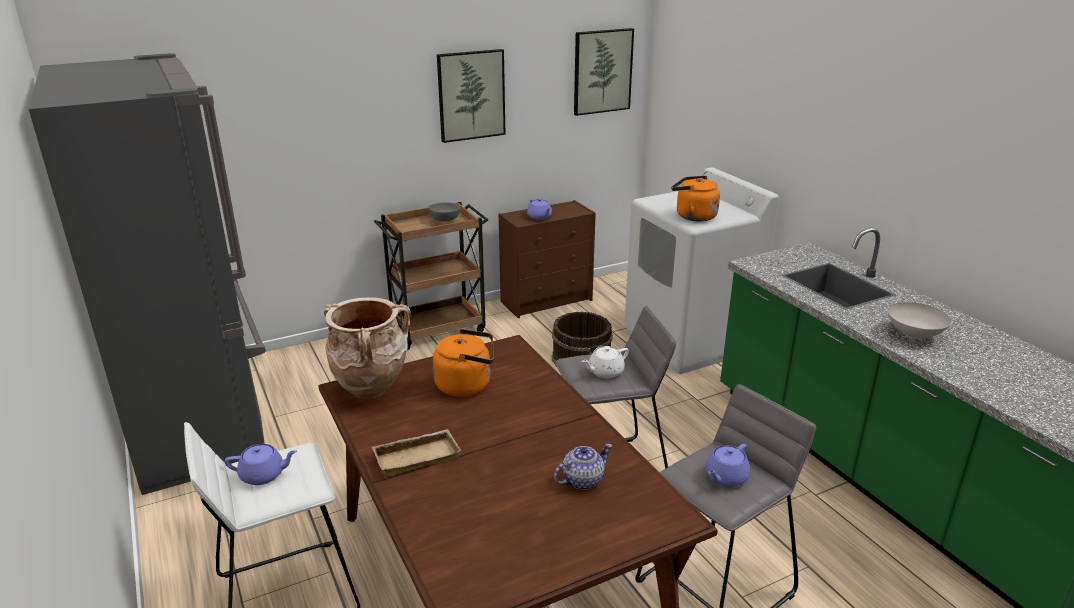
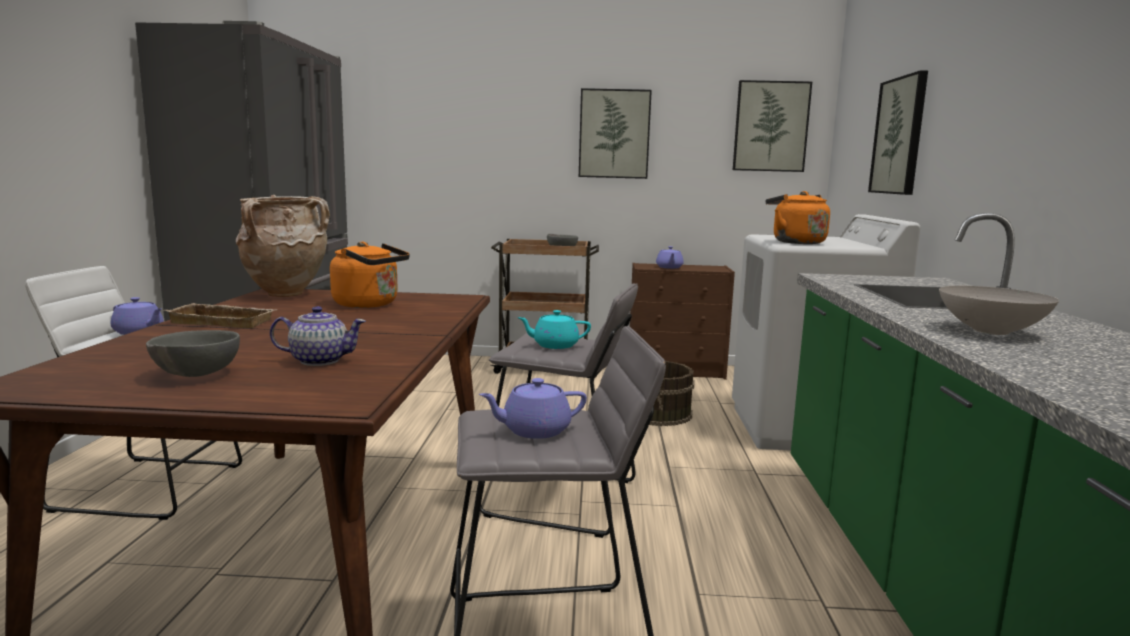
camera: 30 degrees right, 15 degrees down
white teapot [582,346,629,378] -> turquoise teapot [517,310,591,349]
none -> grey bowl [146,330,240,377]
none -> picture [868,70,928,195]

